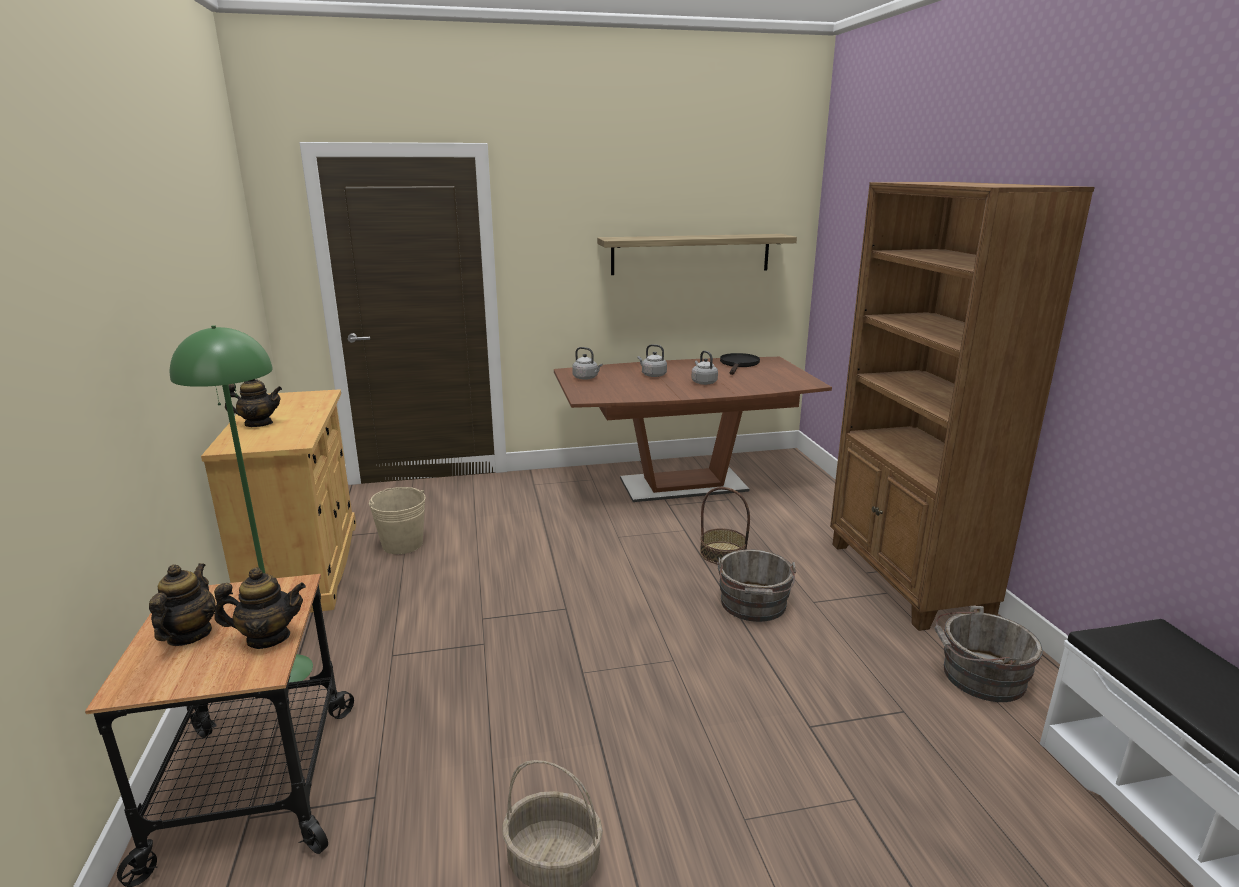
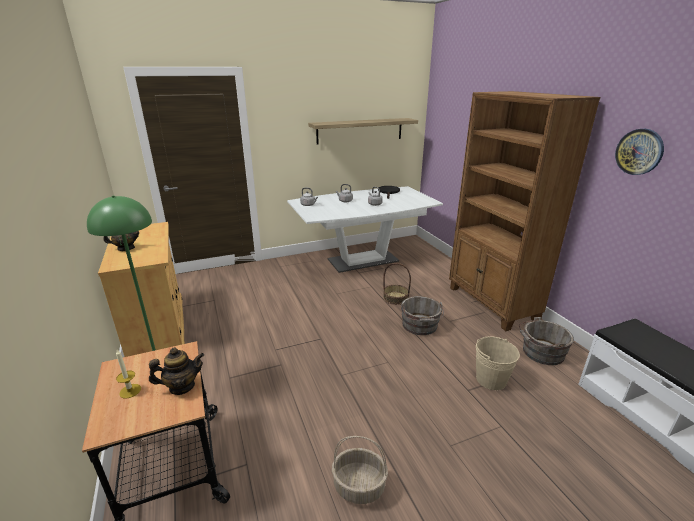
camera: 10 degrees left, 5 degrees up
teapot [149,563,216,646] -> candle [116,349,141,399]
beige bucket [369,487,426,554] -> beige bucket moved to [476,336,520,390]
brown dining table [554,357,832,502] -> white dining table [287,186,443,273]
none -> wall clock [615,129,664,175]

